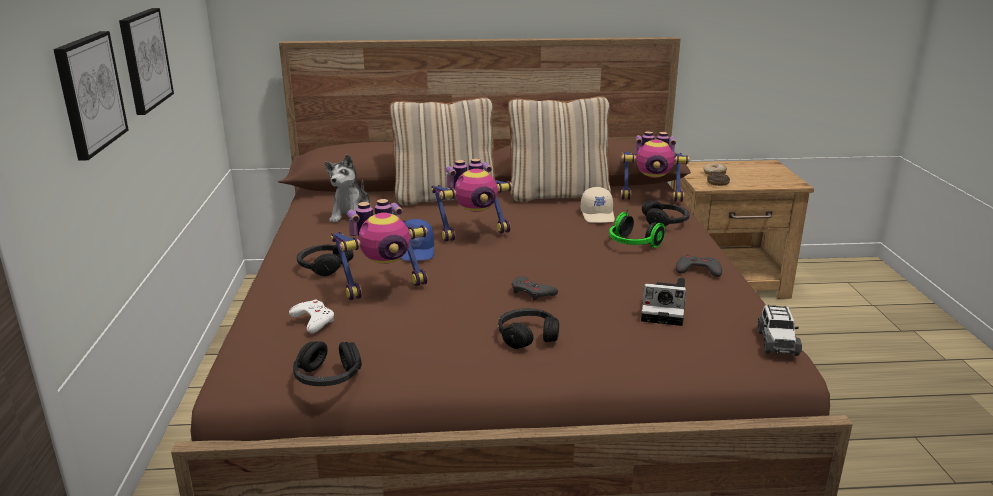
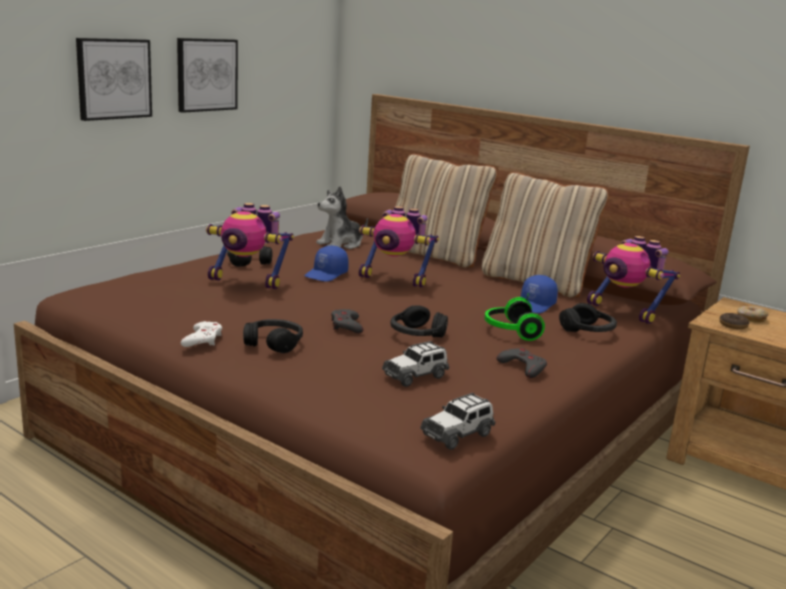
camera: 40 degrees right, 5 degrees down
white game controller [289,299,334,333] -> white game controller moved to [181,321,222,347]
black headphones [293,341,361,386] -> black headphones moved to [391,305,448,337]
beige cap [581,187,615,223] -> blue cap [521,275,558,313]
camera [641,278,686,326] -> toy car [382,341,450,387]

